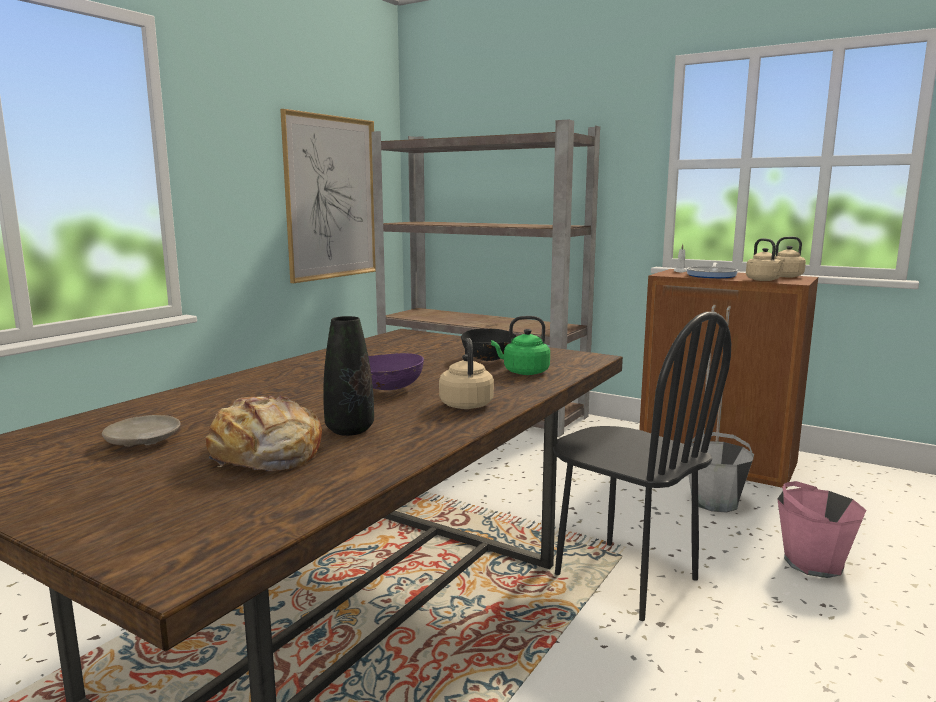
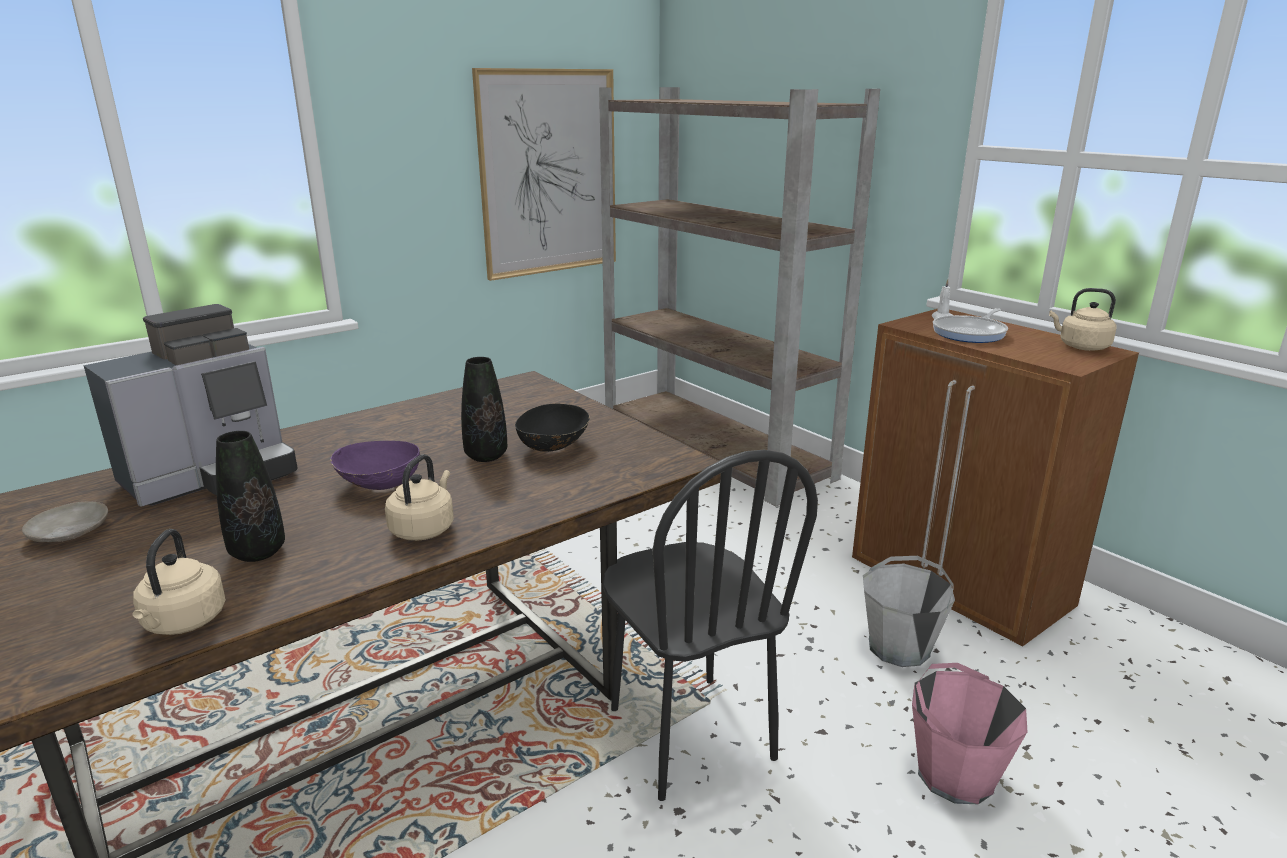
camera: 20 degrees right, 10 degrees up
bread [205,395,322,471] -> none
green kettle [491,316,550,375] -> none
beige kettle [746,238,785,281] -> beige kettle moved to [132,529,226,635]
none -> coffee machine [83,304,298,506]
none -> black vase [461,357,507,462]

